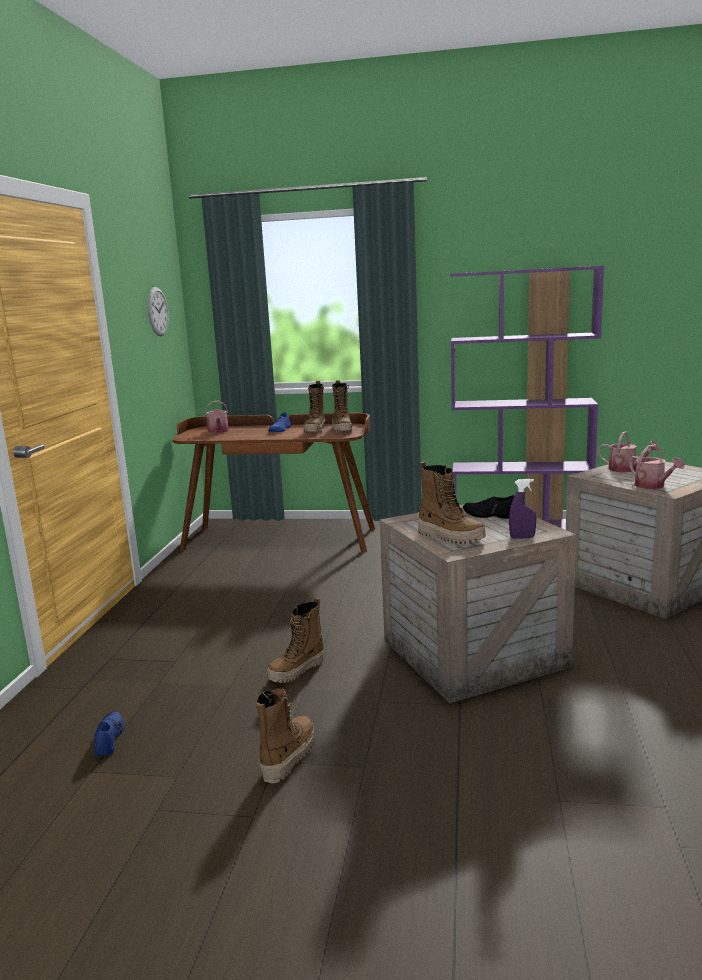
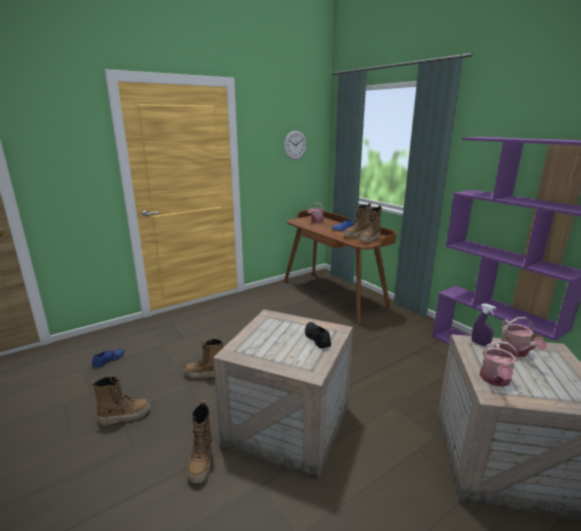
camera: 45 degrees right, 5 degrees up
boot [418,462,486,544] -> boot moved to [187,401,212,483]
purple spray bottle [509,479,536,539] -> purple spray bottle moved to [472,304,496,347]

